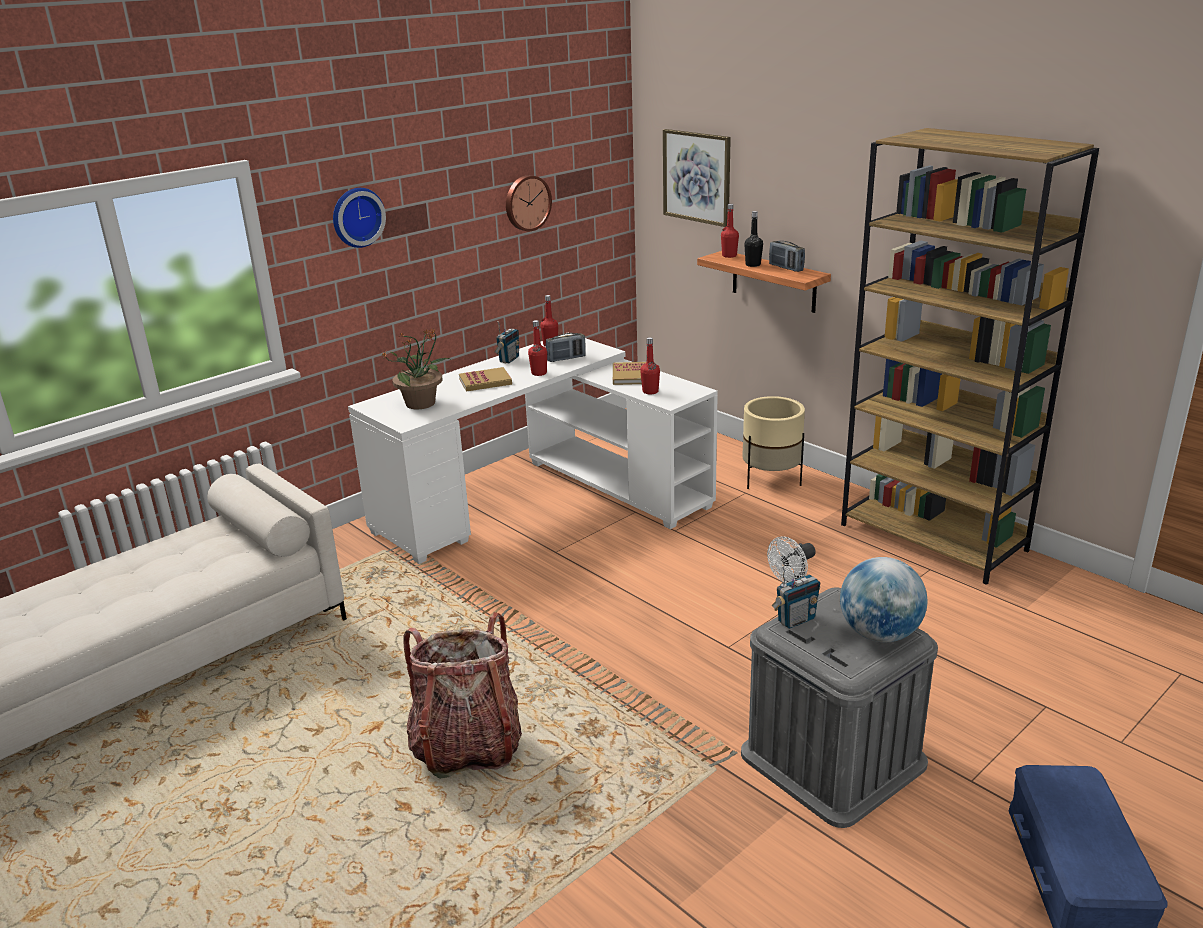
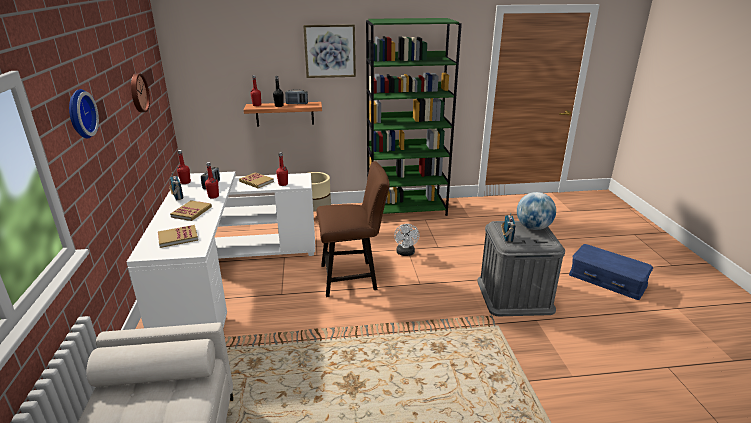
camera: 55 degrees left, 0 degrees up
potted plant [381,329,450,409] -> book [158,225,198,248]
backpack [403,612,522,779] -> none
picture [663,129,731,227] -> picture moved to [303,24,356,78]
brown bookcase [841,128,1099,585] -> green bookcase [366,18,462,216]
none -> brown chair [317,161,390,297]

